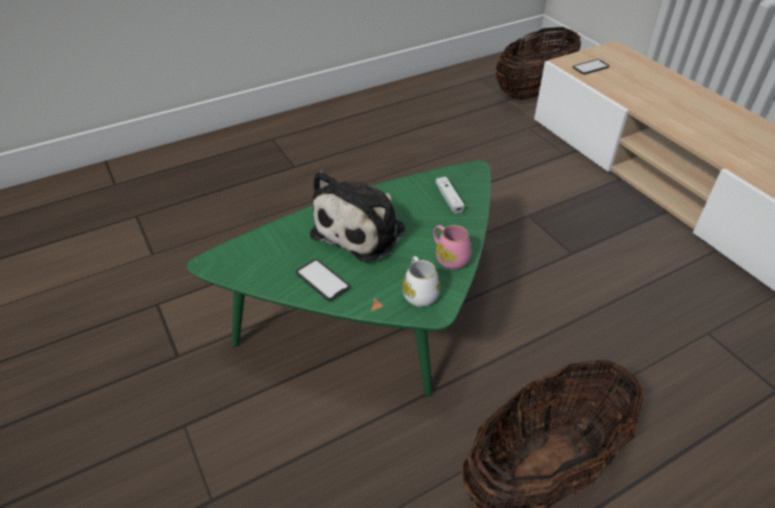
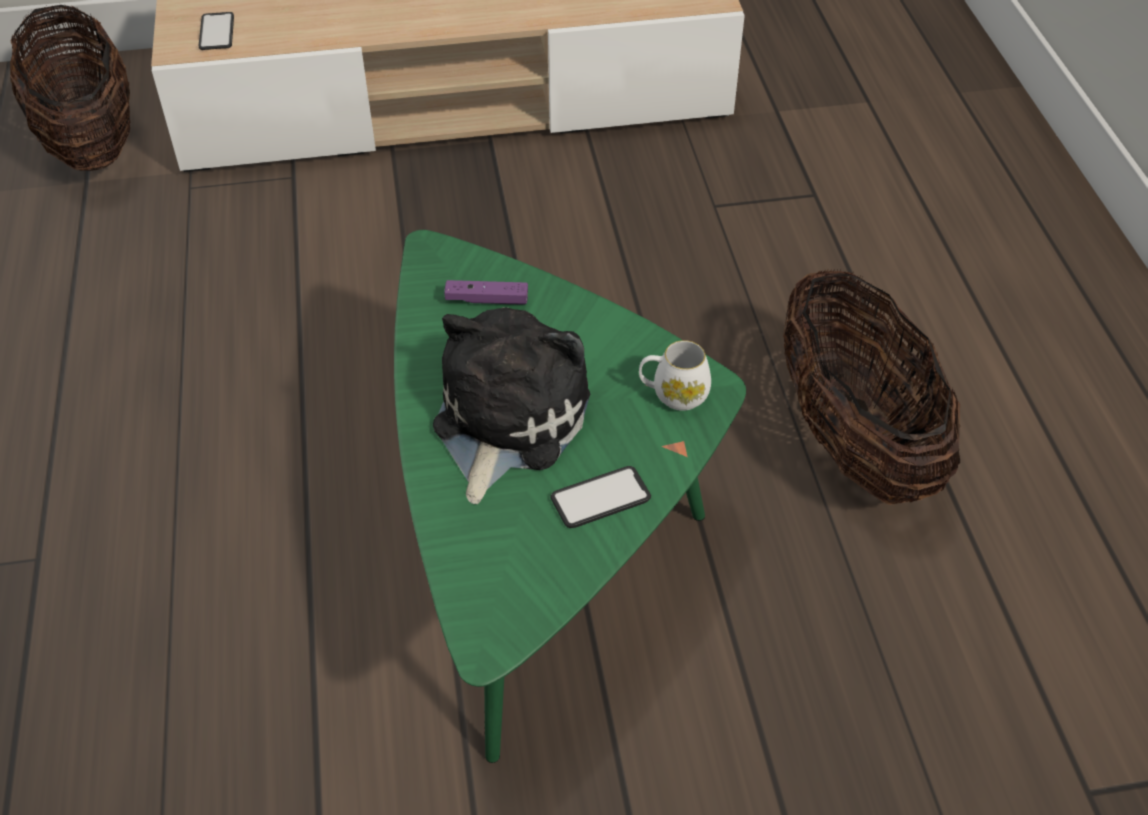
camera: 70 degrees left, 5 degrees up
plush toy [310,171,405,262] -> plush toy turned 120 degrees counterclockwise [433,307,590,504]
pink mug [433,225,472,270] -> none
white game controller [436,177,465,214] -> purple game controller [444,280,528,305]

